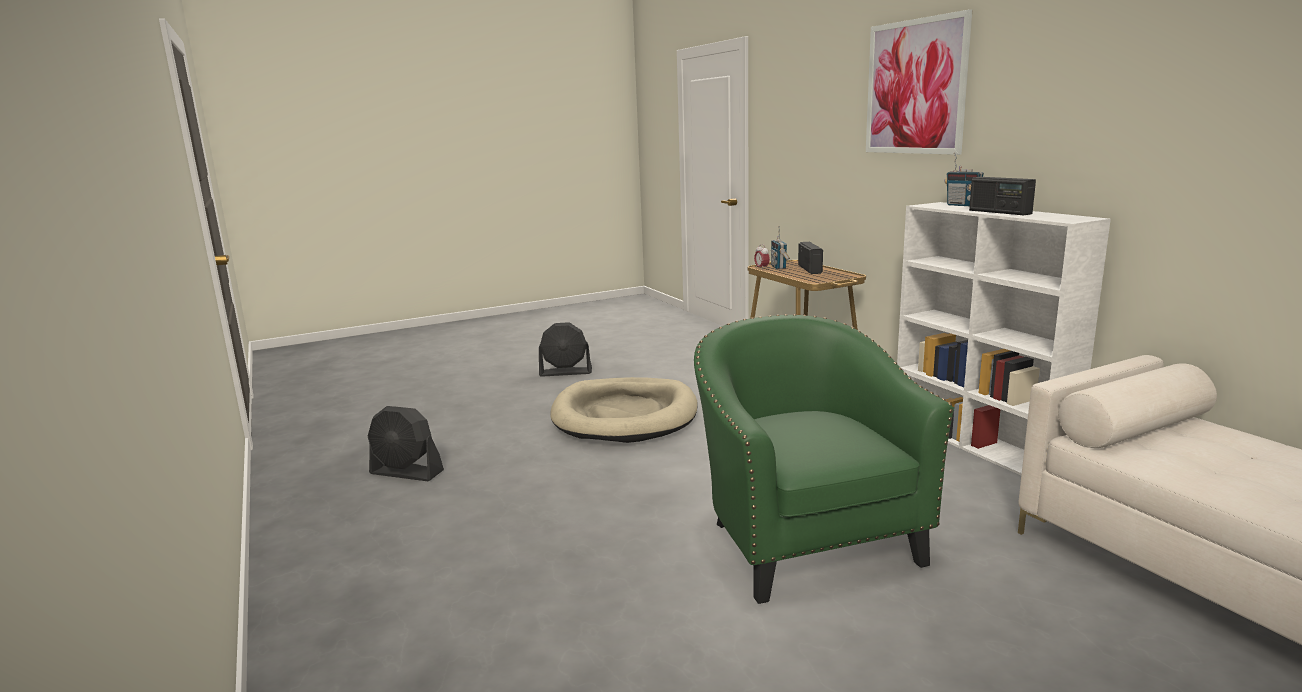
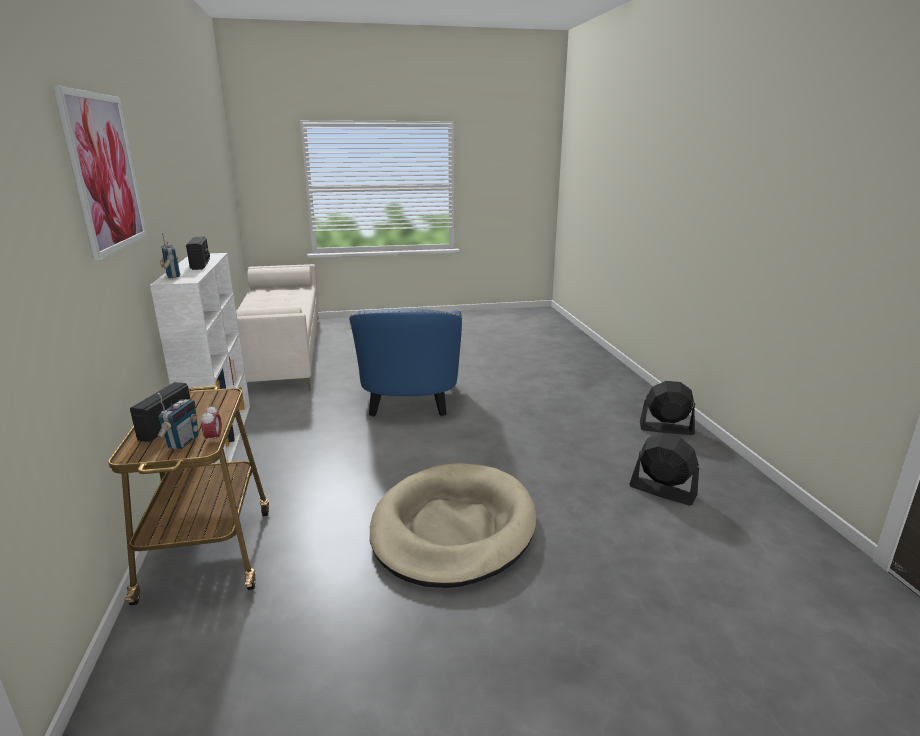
camera: 165 degrees left, 5 degrees up
black fan [539,322,592,377] -> black fan moved to [640,381,695,435]
green armchair [694,314,953,604] -> blue armchair [349,309,462,417]

